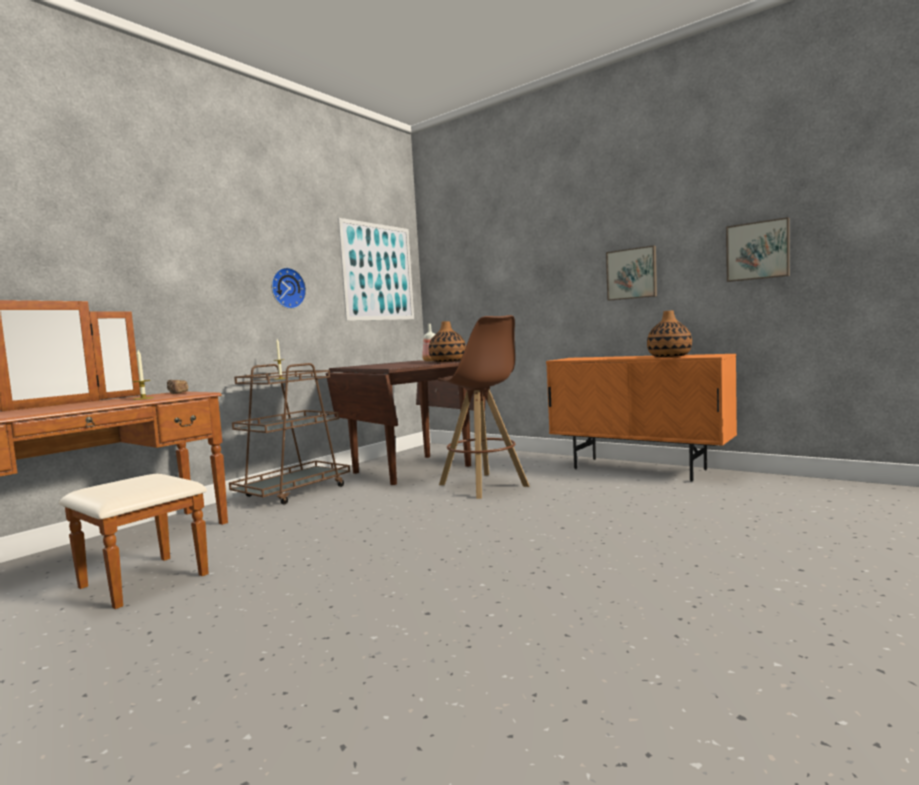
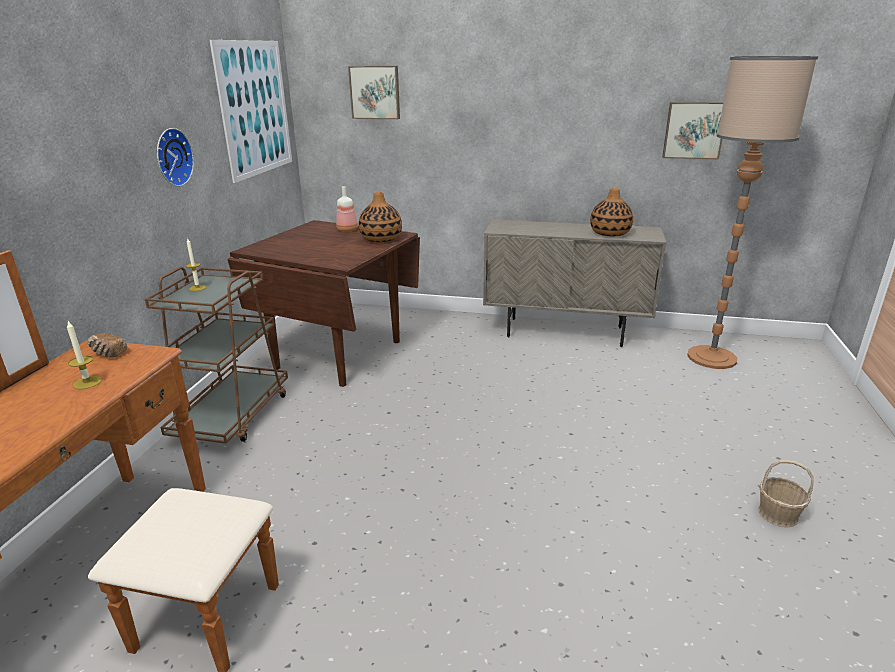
camera: 25 degrees left, 20 degrees up
brown stool [438,315,529,499] -> none
orange cabinet [546,354,737,482] -> beige cabinet [483,219,666,347]
picture [606,245,657,301] -> picture moved to [348,66,400,119]
none -> floor lamp [687,56,818,369]
none -> basket [758,460,814,527]

